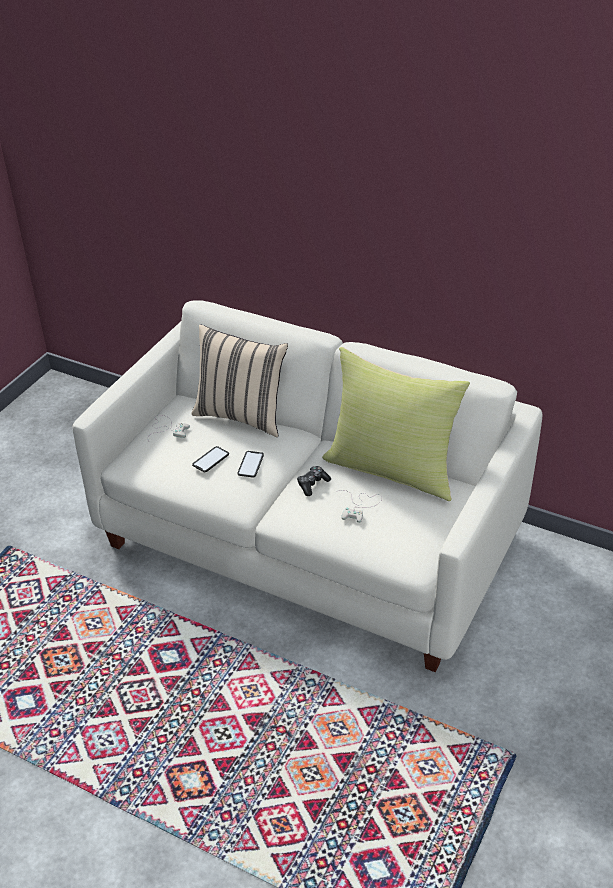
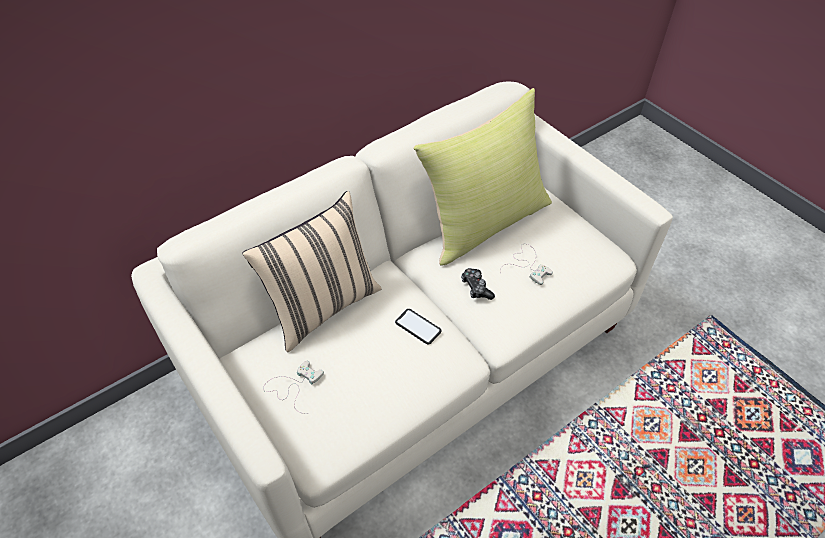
camera: 65 degrees left, 10 degrees up
phone [192,446,229,472] -> none

